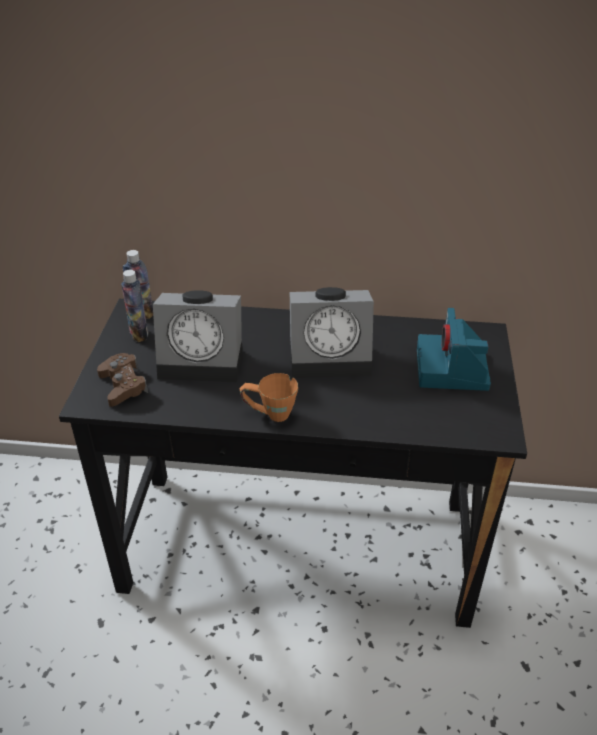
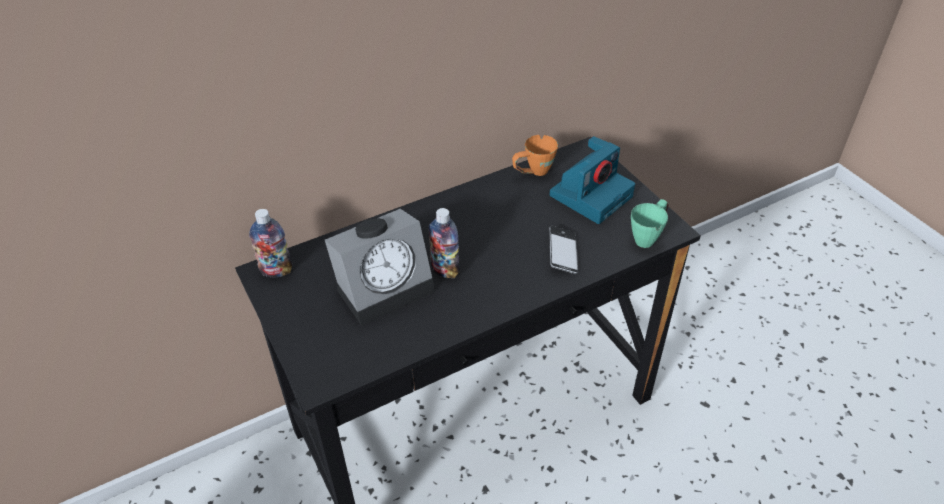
camera: 35 degrees left, 5 degrees up
brown game controller [97,353,148,407] -> none
bottle [121,270,148,342] -> bottle moved to [429,208,460,278]
orange mug [240,373,298,422] -> orange mug moved to [512,135,558,176]
alarm clock [290,287,374,378] -> none
camera [417,308,491,391] -> camera turned 105 degrees counterclockwise [550,136,635,224]
none -> phone [549,226,578,274]
none -> green mug [631,199,668,248]

